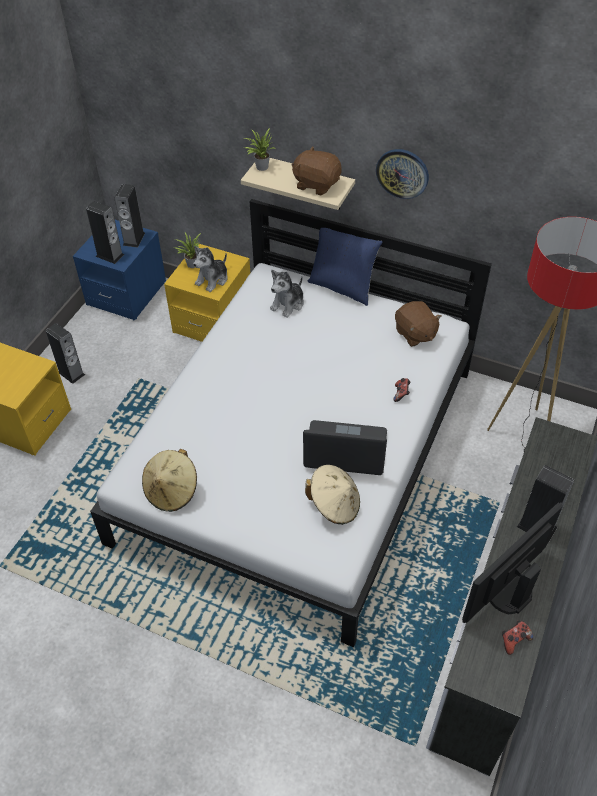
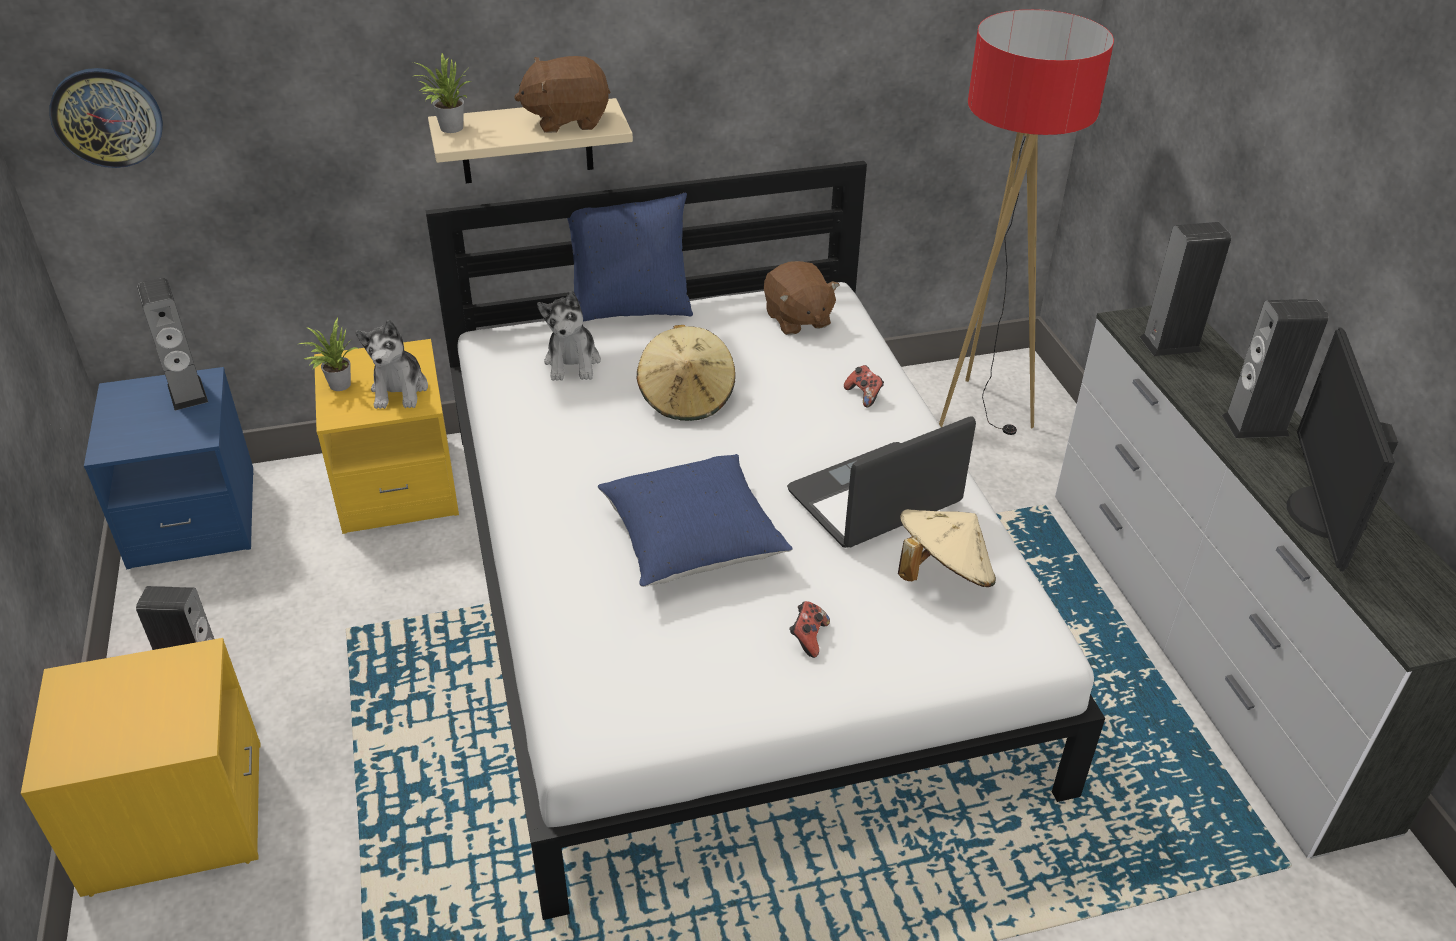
camera: 40 degrees left, 10 degrees down
speaker [86,201,124,264] -> speaker moved to [1140,222,1231,356]
beige hat [142,449,197,512] -> beige hat moved to [636,325,736,421]
wall clock [376,149,429,199] -> wall clock moved to [49,68,163,168]
brown plush toy [395,301,441,347] -> brown plush toy turned 45 degrees clockwise [764,261,840,335]
game controller [502,621,533,655] -> game controller moved to [789,601,830,658]
none -> blue pillow [598,454,793,587]

